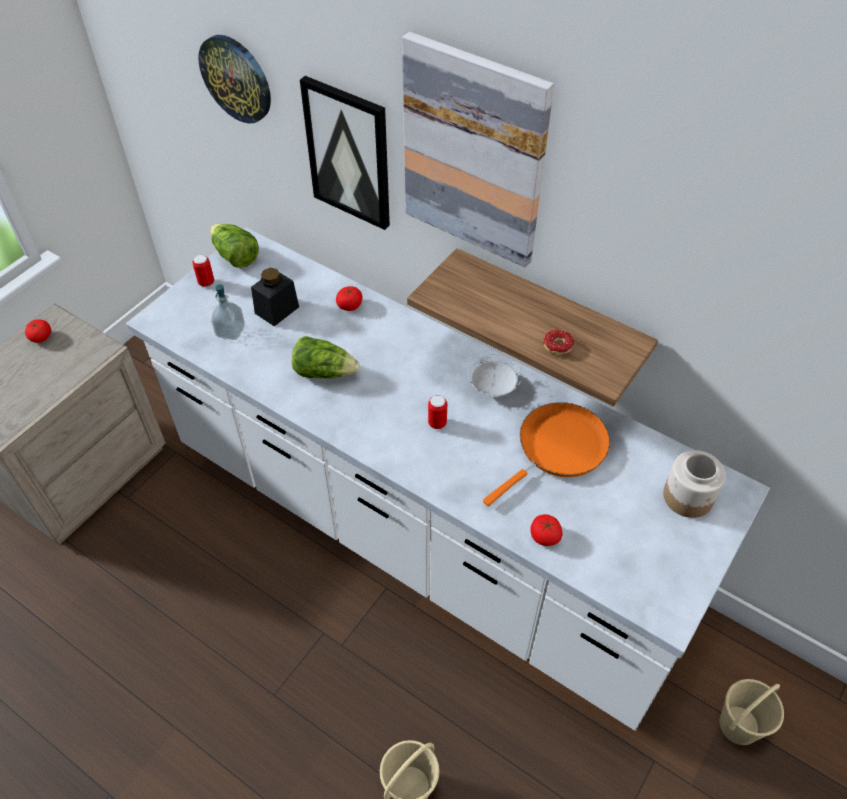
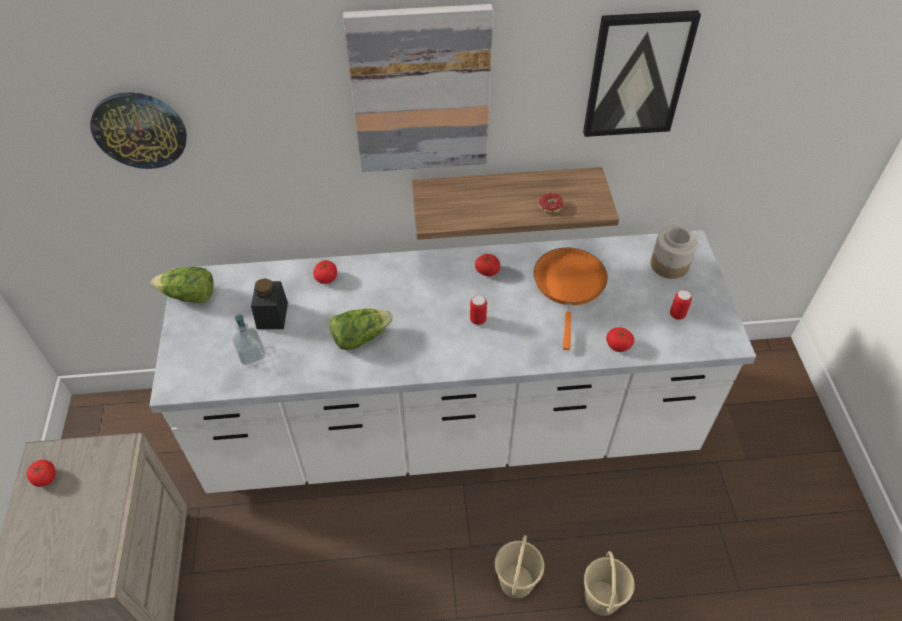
camera: 40 degrees left, 0 degrees up
can [193,255,214,287] -> can moved to [670,290,692,320]
picture [300,76,390,230] -> picture moved to [583,10,701,137]
white plate [468,354,522,397] -> tomato [475,254,500,276]
beige bucket [719,679,784,745] -> beige bucket moved to [495,535,544,599]

